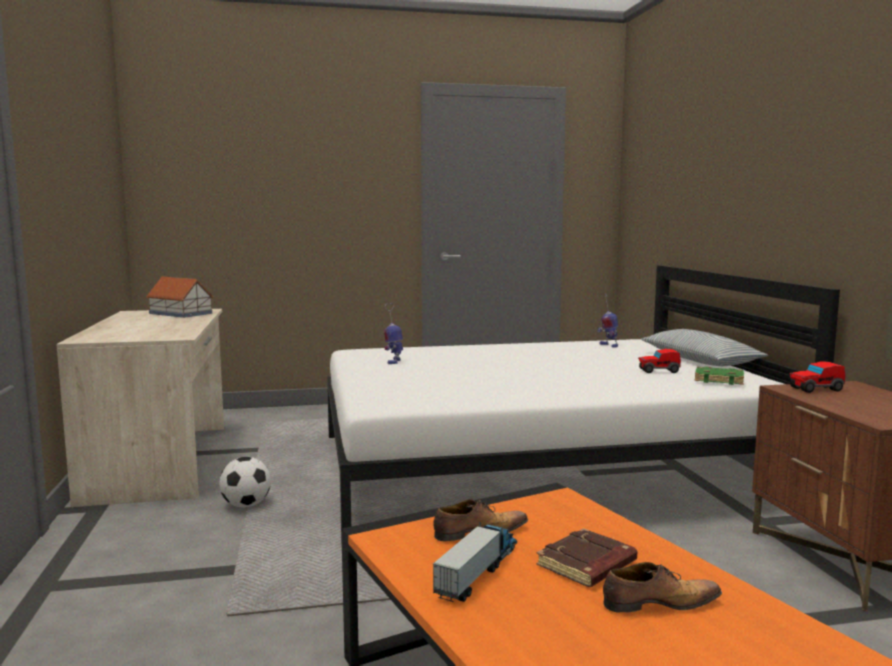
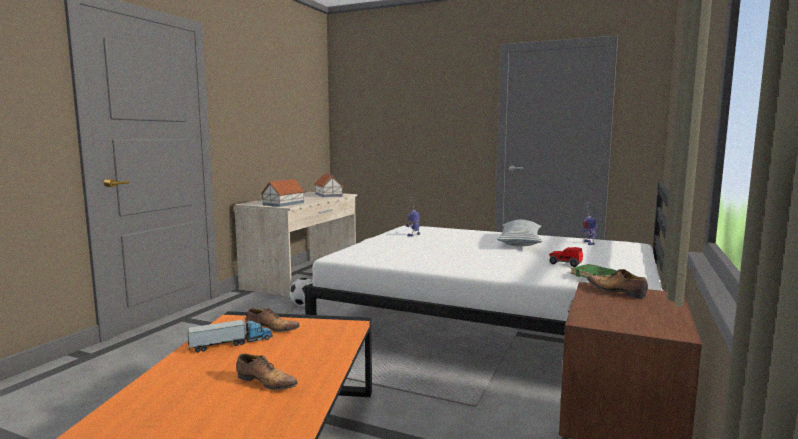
camera: 35 degrees right, 0 degrees up
brown book [536,528,637,587] -> none
pillow [641,329,768,366] -> pillow moved to [497,220,543,246]
toy car [789,361,845,393] -> shoe [587,269,648,298]
none -> toy house [261,179,305,207]

